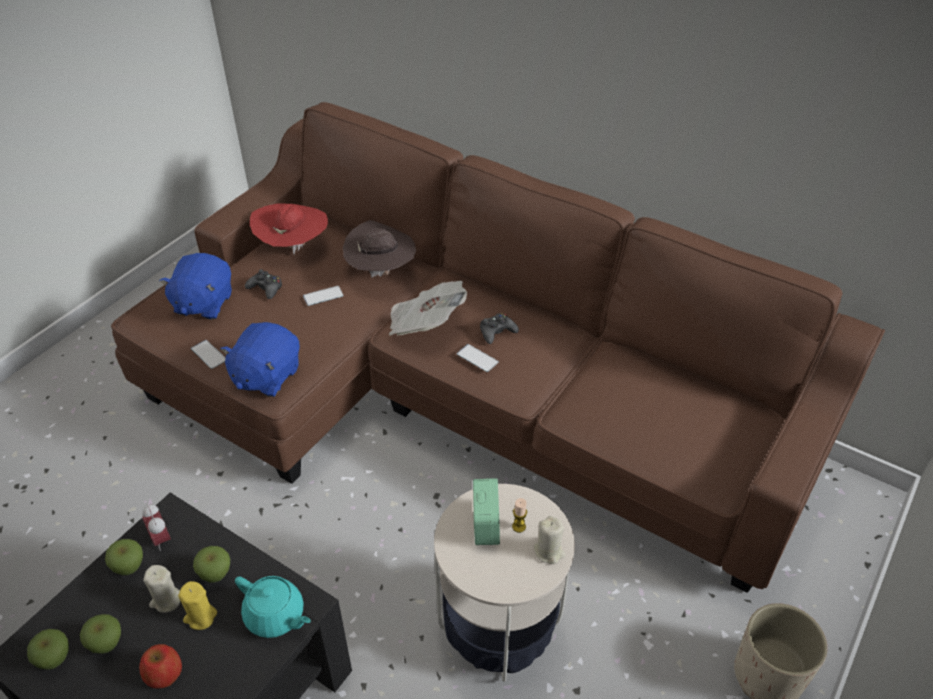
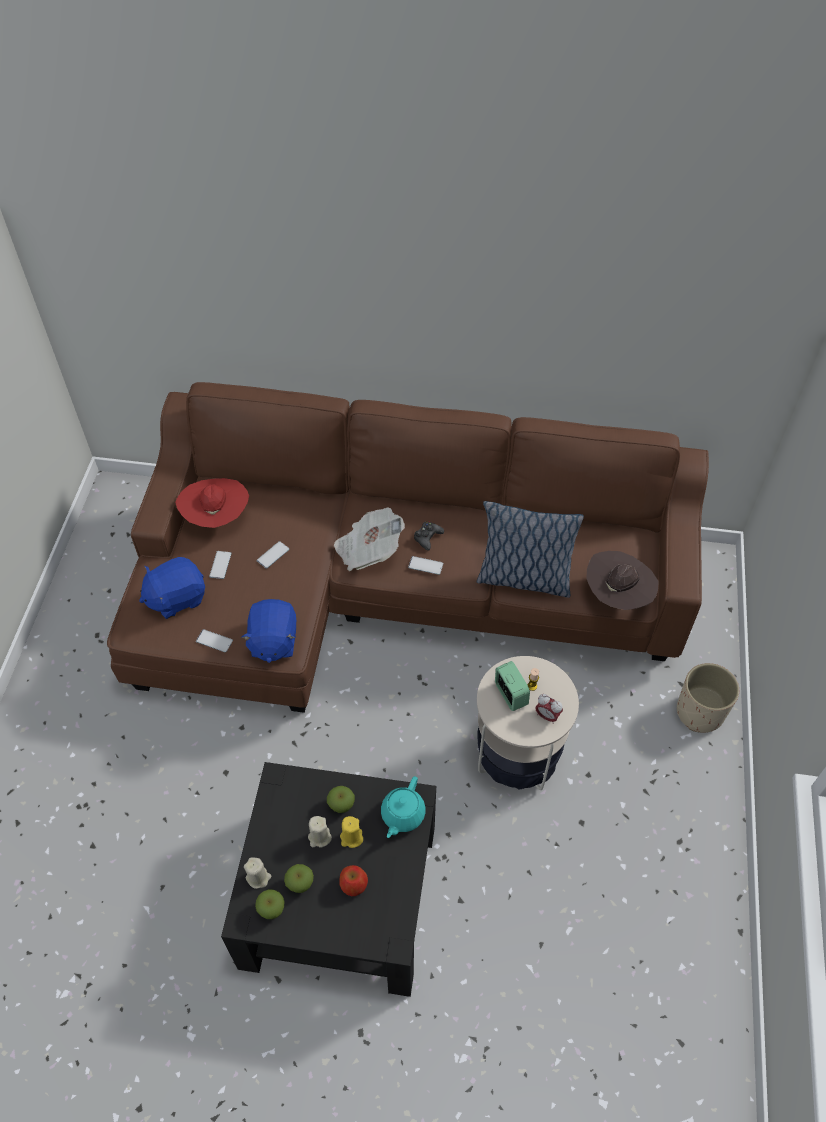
camera: 25 degrees left, 10 degrees up
apple [105,539,143,575] -> none
alarm clock [142,504,171,551] -> alarm clock moved to [535,694,563,724]
blue plush toy [159,253,232,320] -> blue plush toy turned 75 degrees clockwise [139,557,205,619]
turquoise teapot [235,576,311,638] -> turquoise teapot turned 105 degrees clockwise [381,776,426,838]
black game controller [245,269,282,299] -> phone [209,551,231,579]
brown hat [343,220,416,278] -> brown hat moved to [586,551,658,610]
beige candle [534,516,565,564] -> beige candle moved to [244,857,271,889]
none -> pillow [477,501,584,598]

